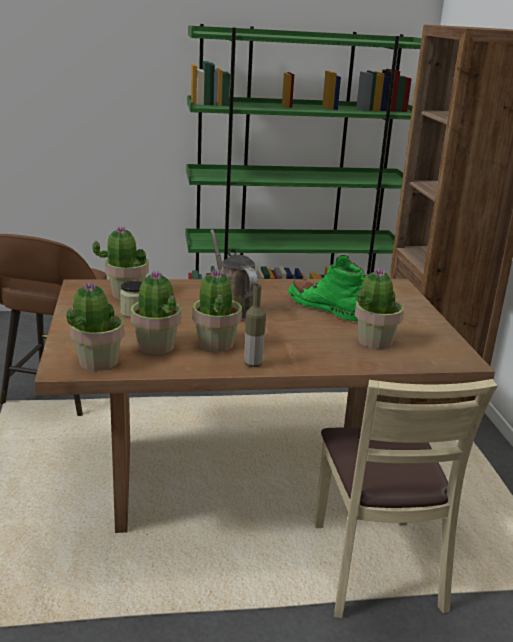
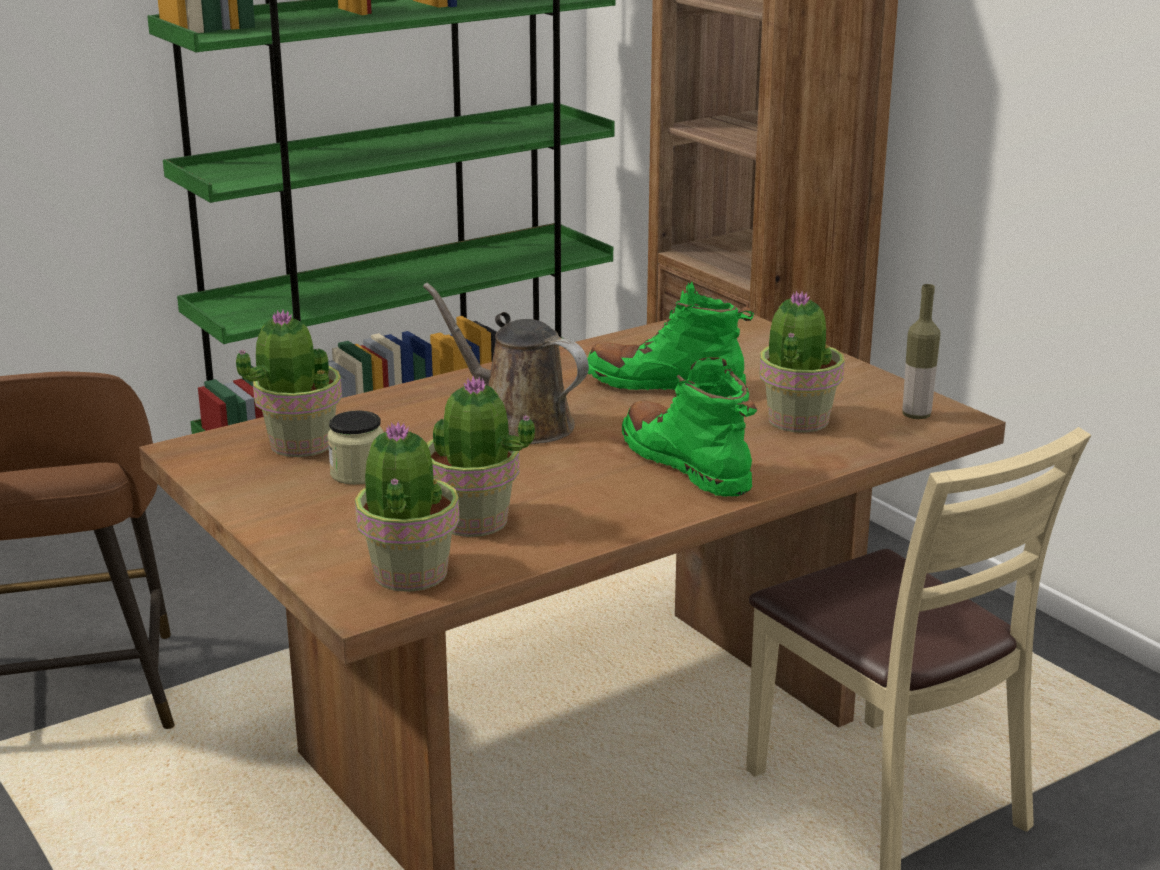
camera: 25 degrees left, 0 degrees up
potted plant [192,269,242,352] -> none
bottle [244,284,266,367] -> bottle moved to [902,284,940,419]
none -> green boot [622,357,757,497]

